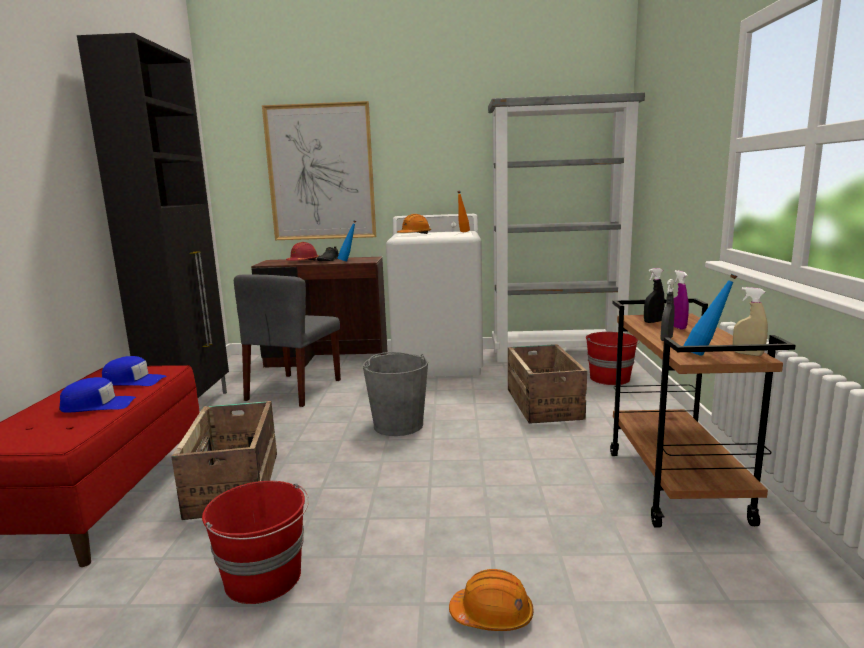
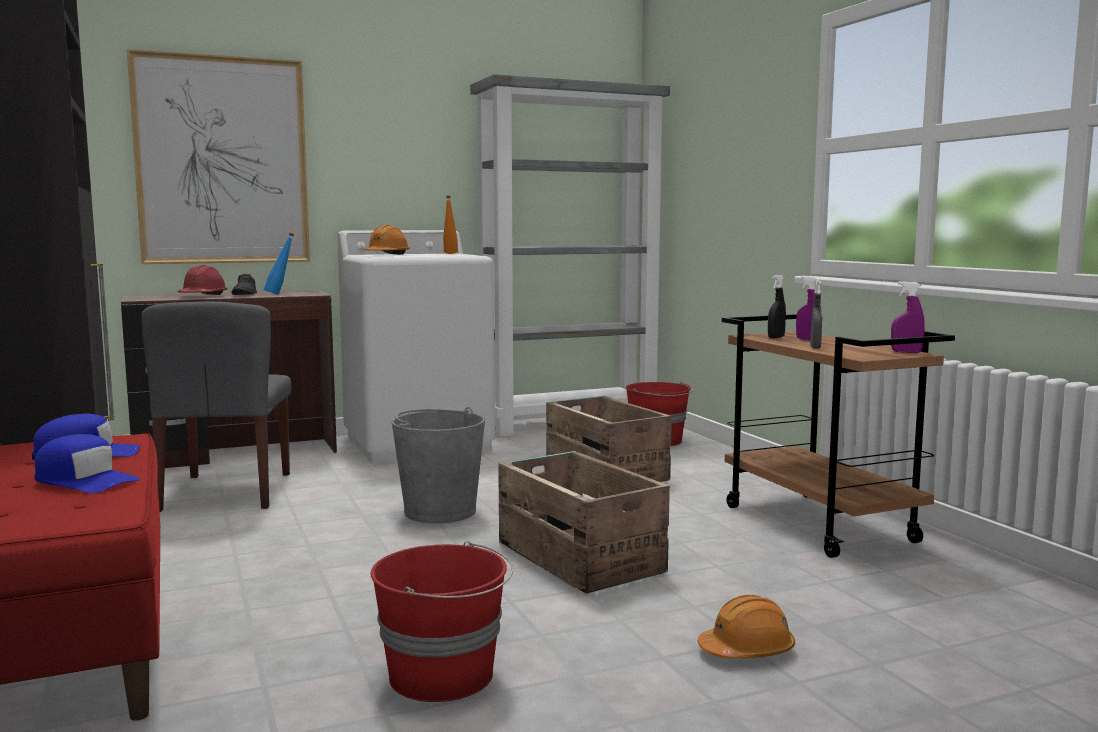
camera: 25 degrees left, 5 degrees down
blue cap [59,377,136,413] -> blue cap turned 60 degrees clockwise [35,434,140,493]
crate [171,401,277,520] -> crate moved to [498,451,670,594]
blue bottle [684,274,737,356] -> none
beige spray bottle [733,287,768,356] -> purple spray bottle [891,281,925,353]

